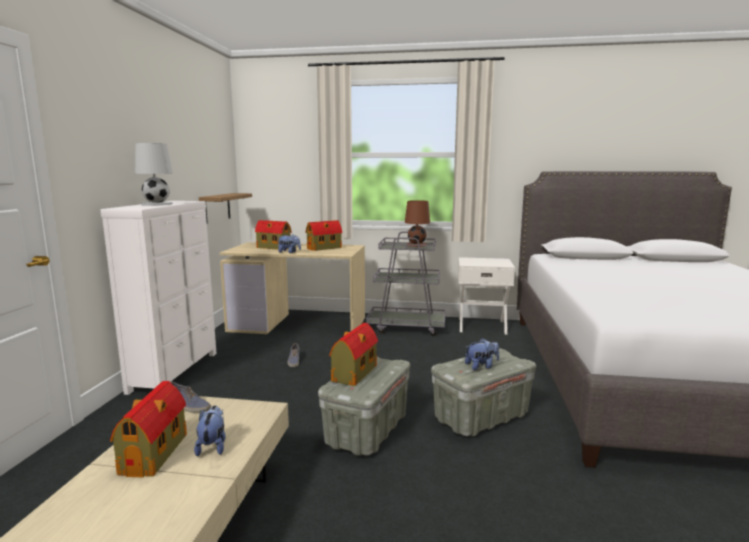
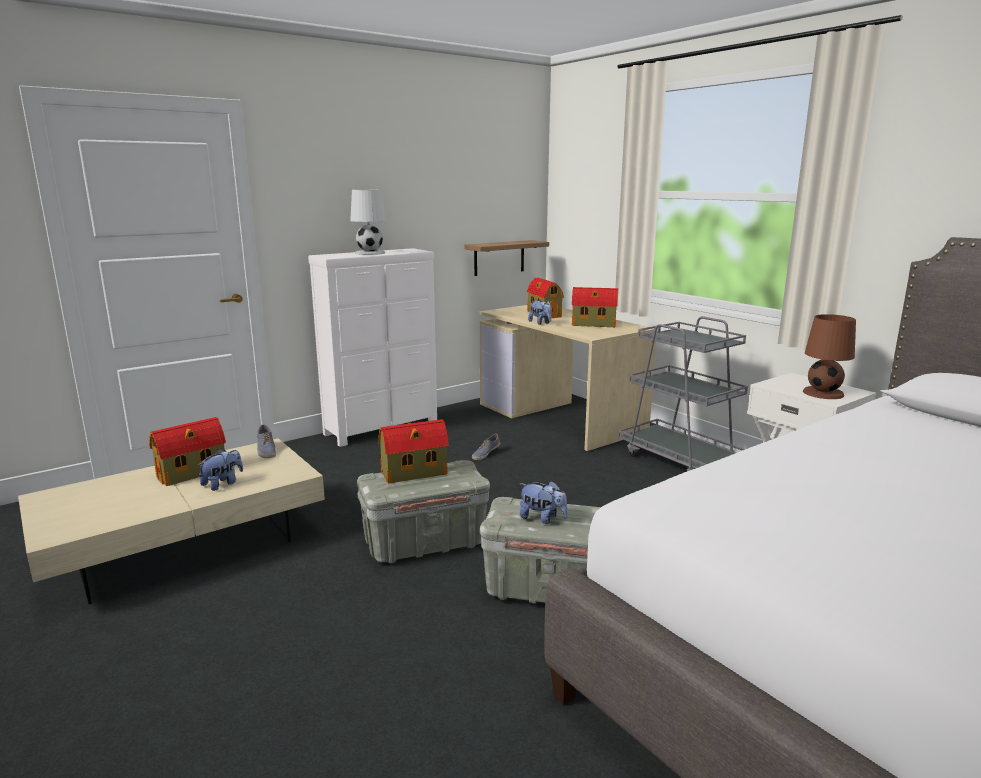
camera: 45 degrees right, 5 degrees up
brown table lamp [405,200,430,247] -> brown table lamp moved to [803,314,856,399]

